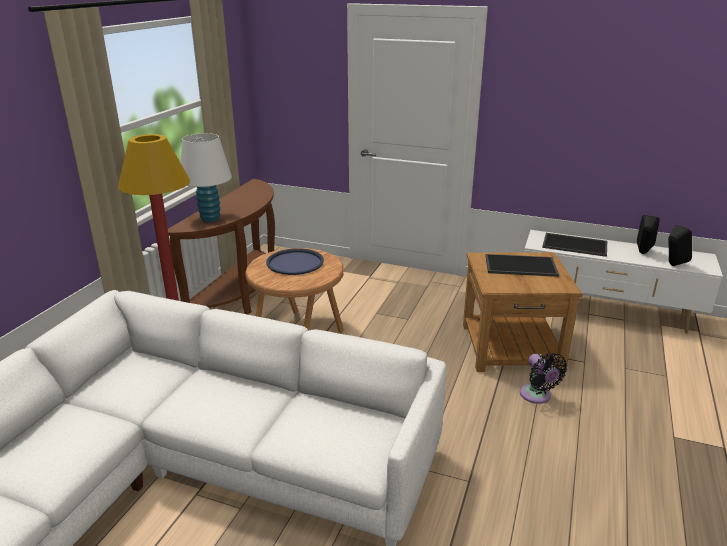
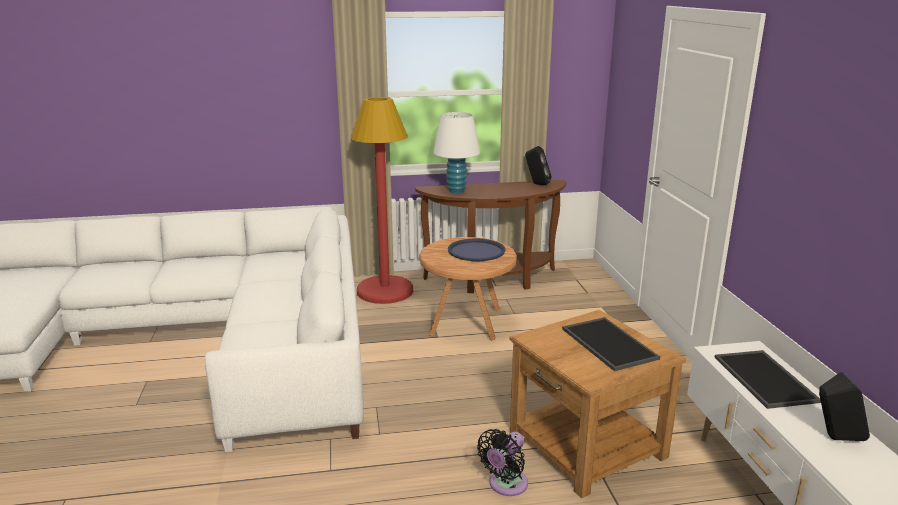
camera: 60 degrees right, 5 degrees down
black speaker [669,225,692,266] -> black speaker moved to [525,146,551,185]

